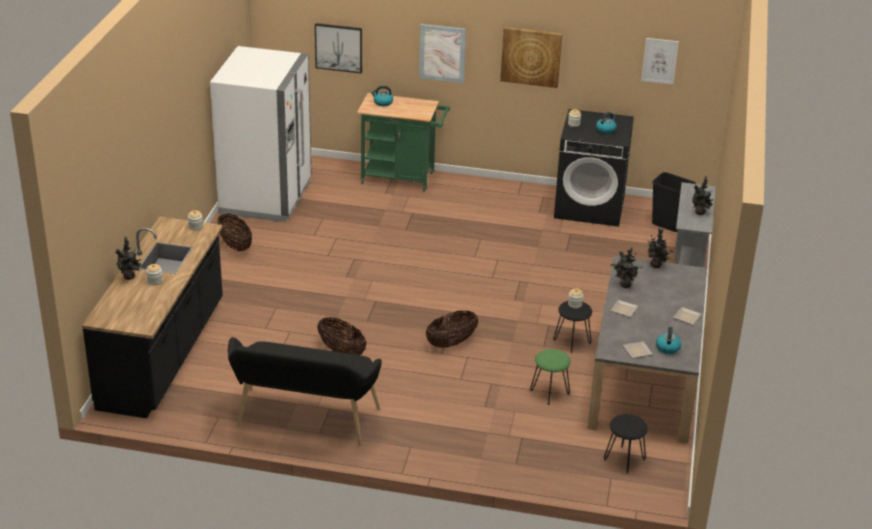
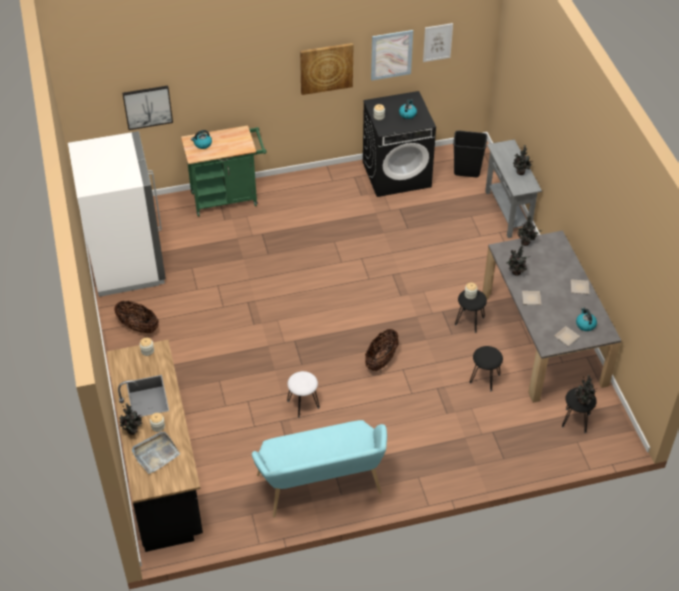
camera: 25 degrees left, 15 degrees up
black bench [228,337,382,446] -> turquoise bench [252,420,387,517]
basket [317,317,367,355] -> white stool [287,371,320,418]
picture [419,24,466,83] -> picture moved to [371,30,413,81]
green stool [530,349,571,405] -> black stool [470,346,503,391]
none -> grey tray [132,432,180,474]
none -> potted plant [575,375,597,405]

